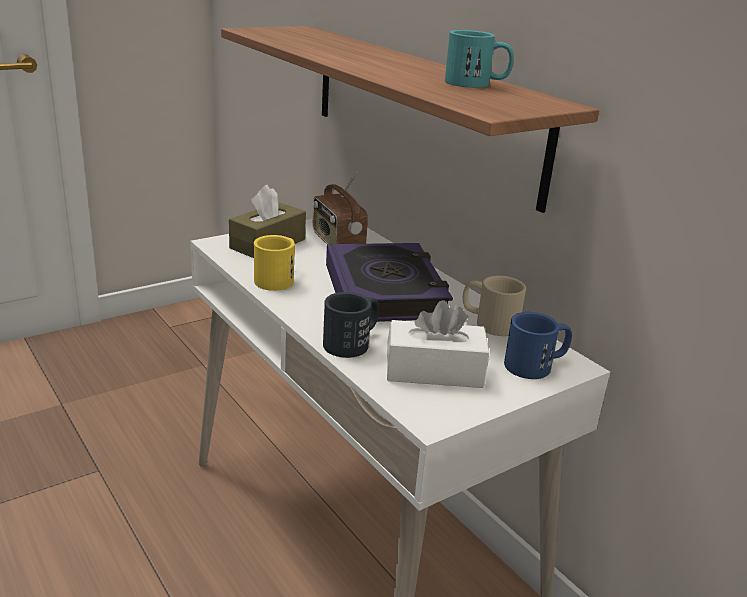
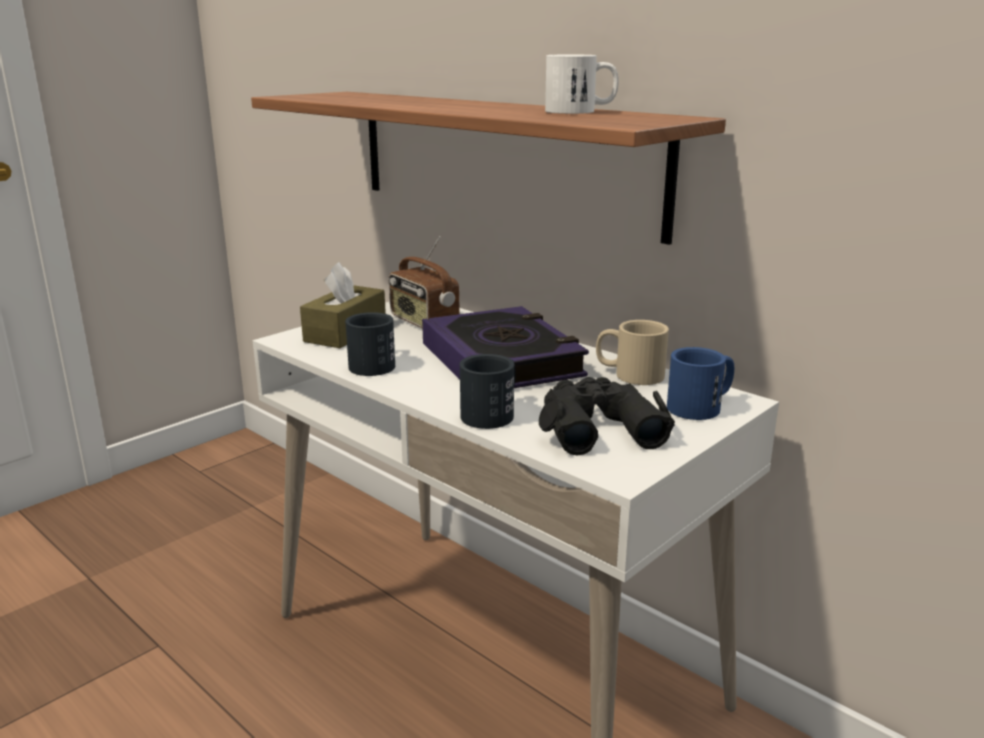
camera: 10 degrees left, 5 degrees down
yellow mug [254,235,295,291] -> black mug [345,312,395,376]
white tissue box [387,300,489,388] -> black binoculars [539,377,675,456]
turquoise mug [445,30,514,88] -> white mug [545,55,619,114]

